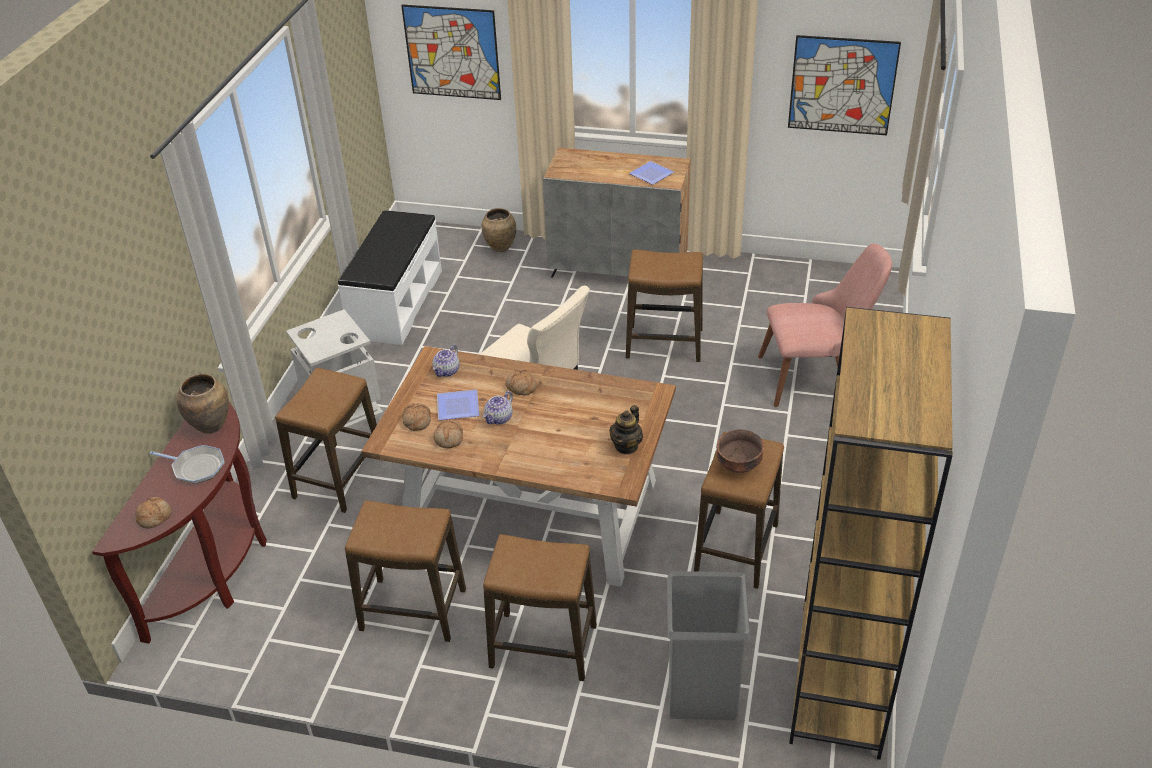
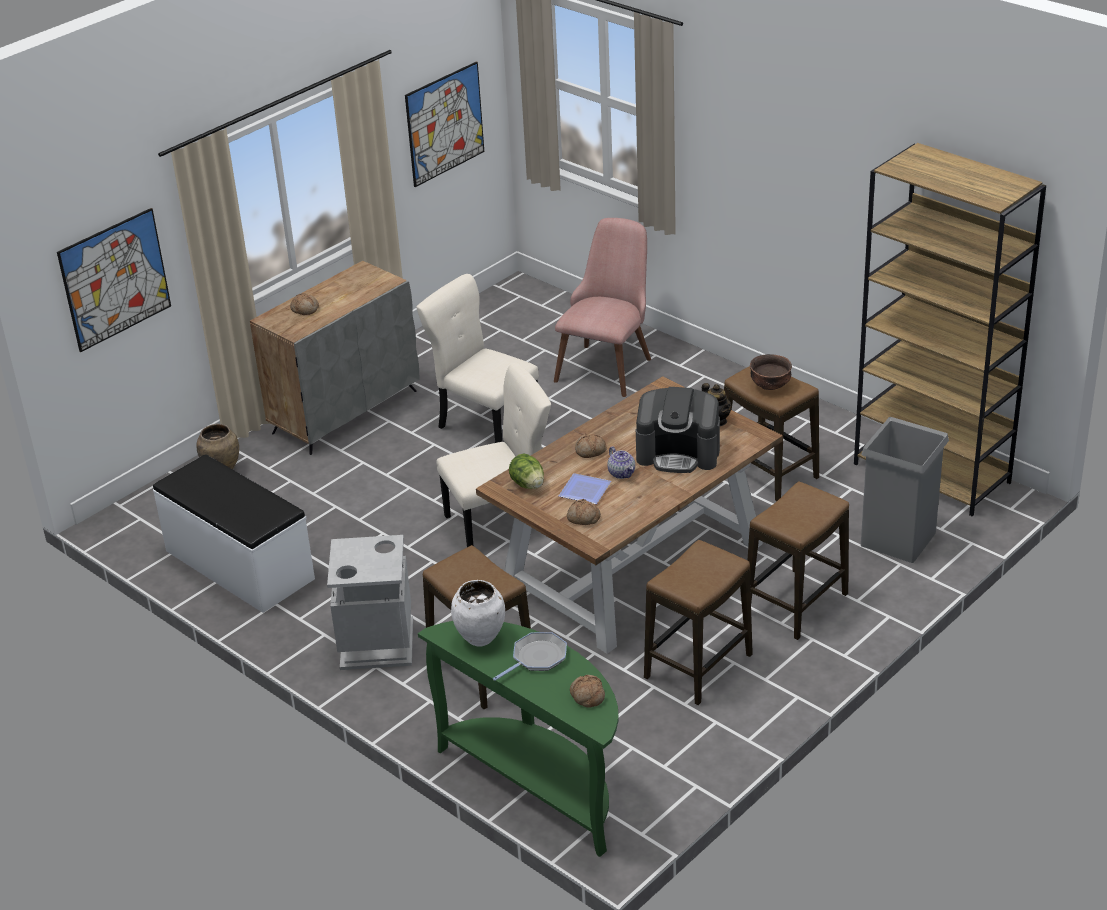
camera: 60 degrees left, 5 degrees down
brown console table [92,403,267,644] -> green console table [418,621,619,857]
brown vase [177,374,229,434] -> white vase [451,580,505,646]
teapot [433,344,460,377] -> lettuce [509,453,544,489]
bread [434,419,463,448] -> bread moved to [290,293,319,315]
stool [626,250,703,362] -> beige chair [416,274,539,443]
plate [629,161,674,185] -> none
none -> coffee machine [636,387,720,473]

